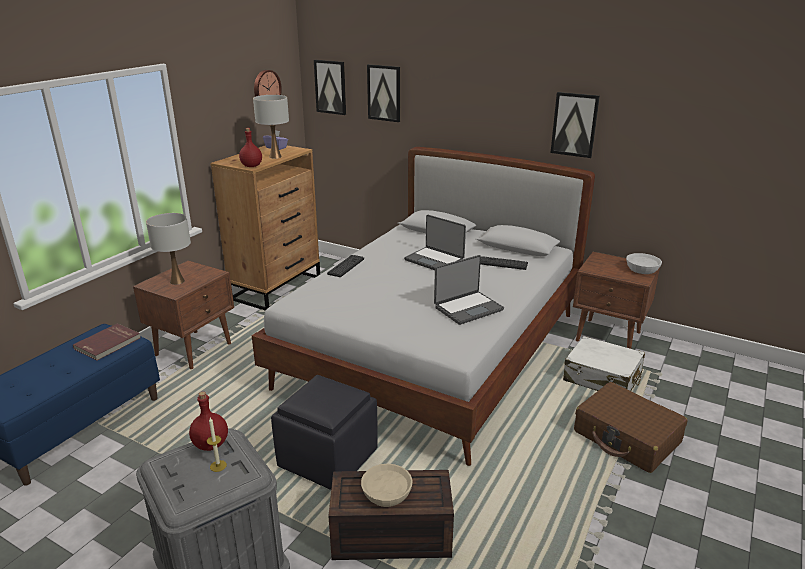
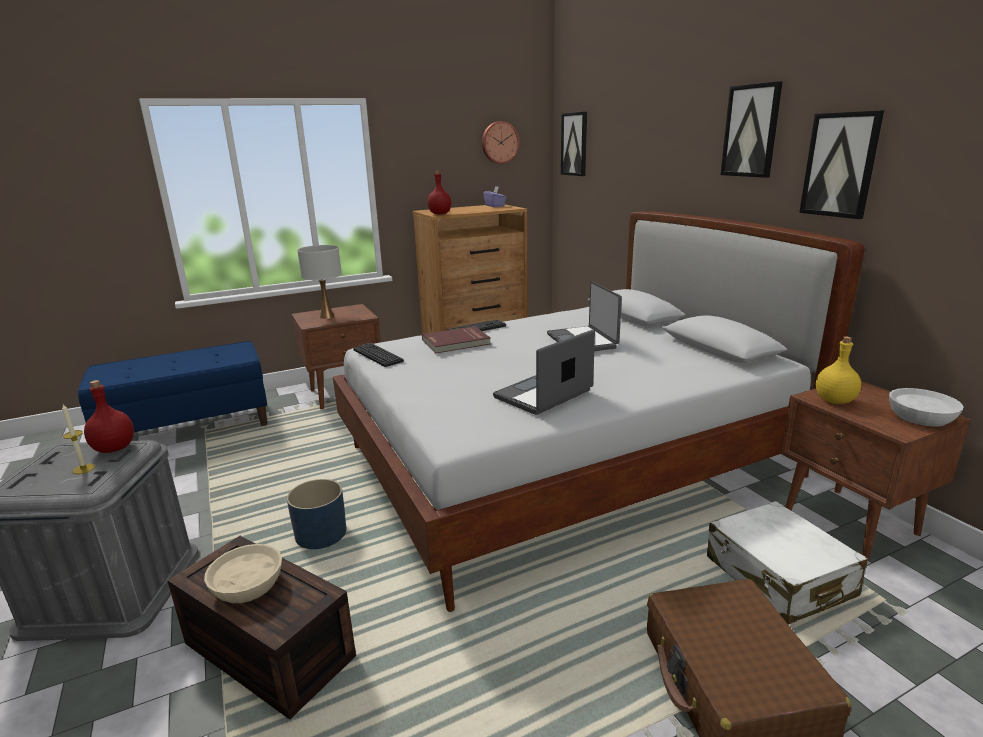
camera: 35 degrees right, 5 degrees down
red book [73,323,140,361] -> red book moved to [422,326,491,354]
white table lamp [253,95,289,158] -> none
black ottoman [271,375,377,490] -> blue planter [287,479,346,549]
picture [367,64,400,122] -> picture moved to [721,81,783,178]
laptop [434,255,504,325] -> laptop turned 135 degrees clockwise [493,330,595,415]
keyboard [480,256,528,270] -> keyboard moved to [353,343,404,367]
none -> yellow bottle [816,336,861,404]

